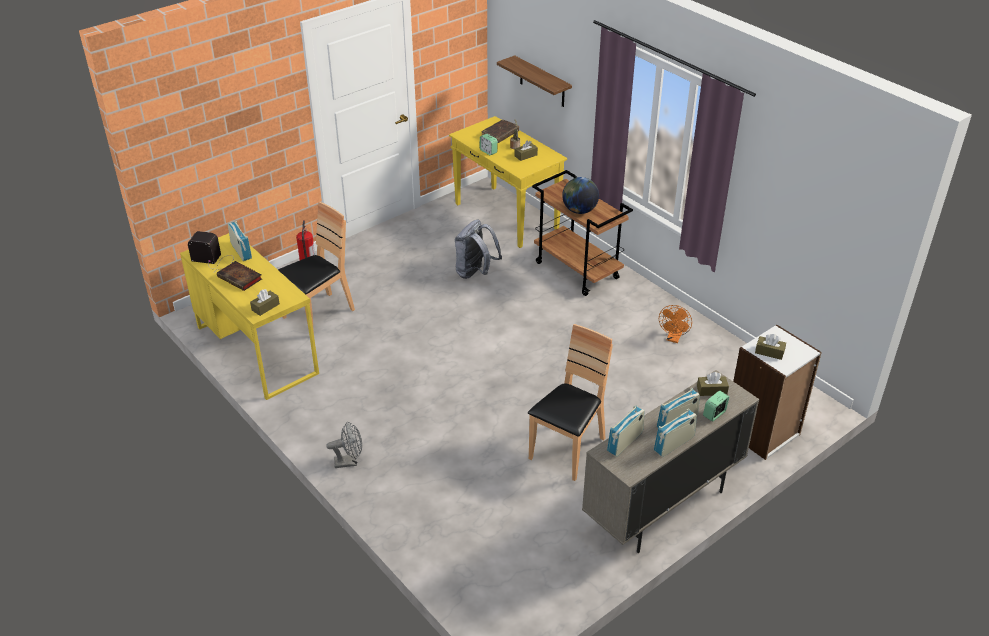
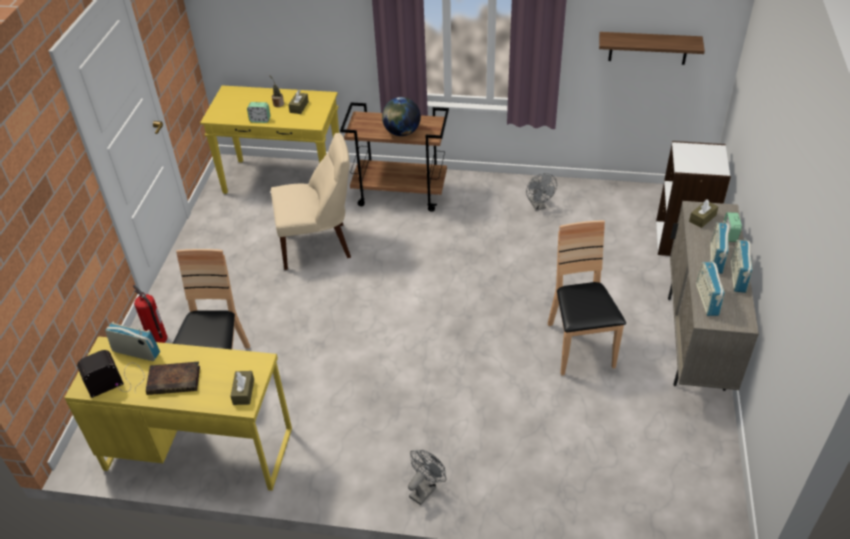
camera: 40 degrees left, 5 degrees up
grey backpack [455,220,502,279] -> beige chair [271,133,351,270]
brown book [482,120,519,143] -> none
shelf [497,55,572,107] -> shelf moved to [599,32,705,65]
orange fan [659,305,692,343] -> grey fan [526,173,557,211]
brown tissue box [755,334,786,360] -> none

